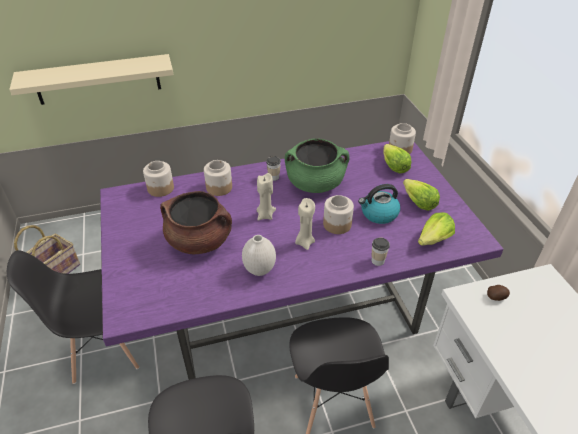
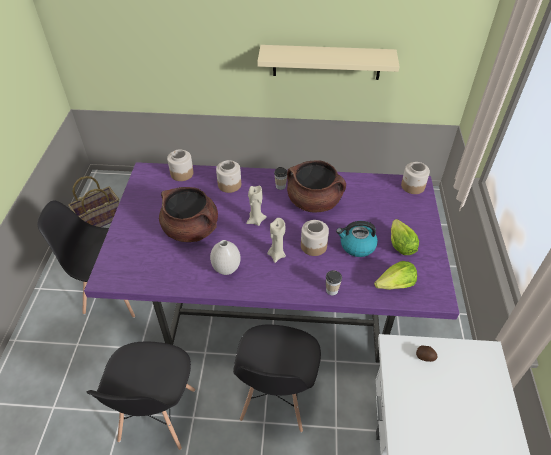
camera: 20 degrees right, 5 degrees up
beige shelf [9,54,174,105] -> beige shelf moved to [257,45,400,80]
green cooking pot [285,138,350,193] -> brown cooking pot [287,160,346,212]
lettuce [383,144,411,173] -> none

